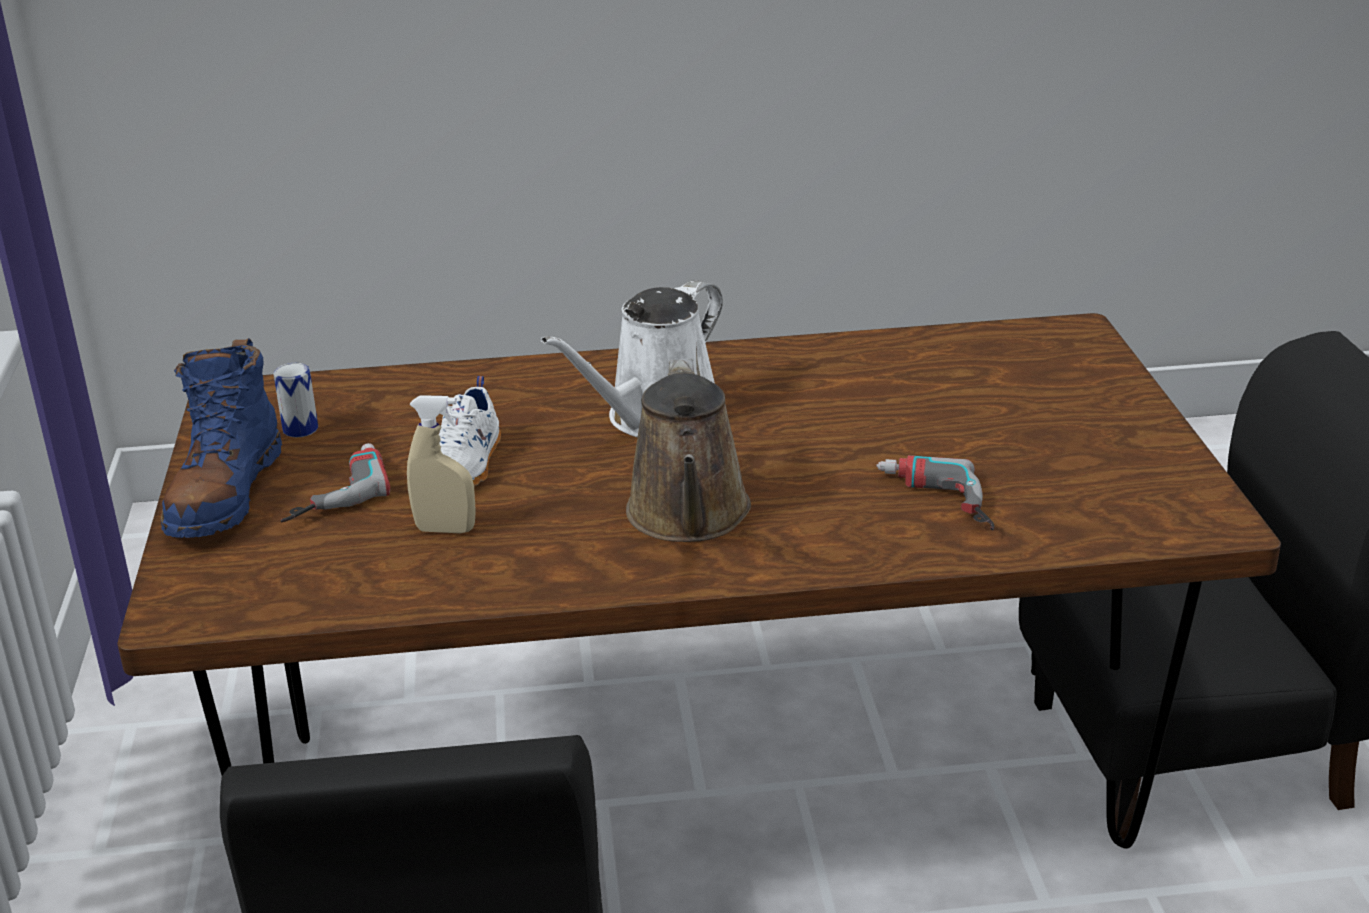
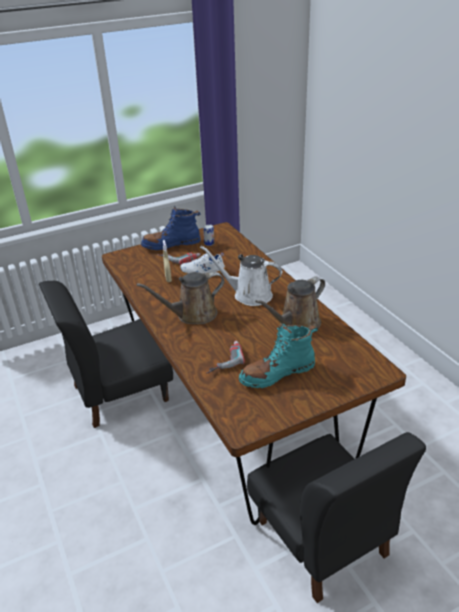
camera: 70 degrees right, 5 degrees up
none -> turquoise boot [239,323,318,388]
none -> brown watering can [255,277,325,329]

